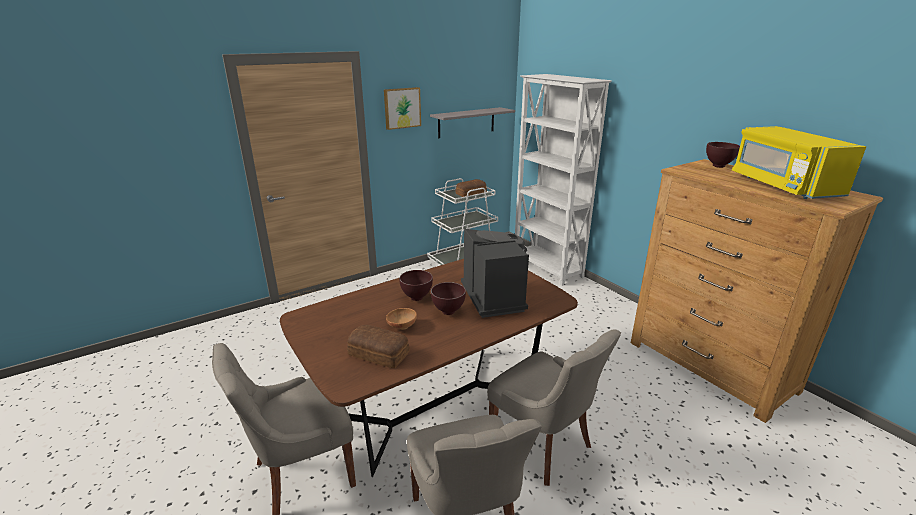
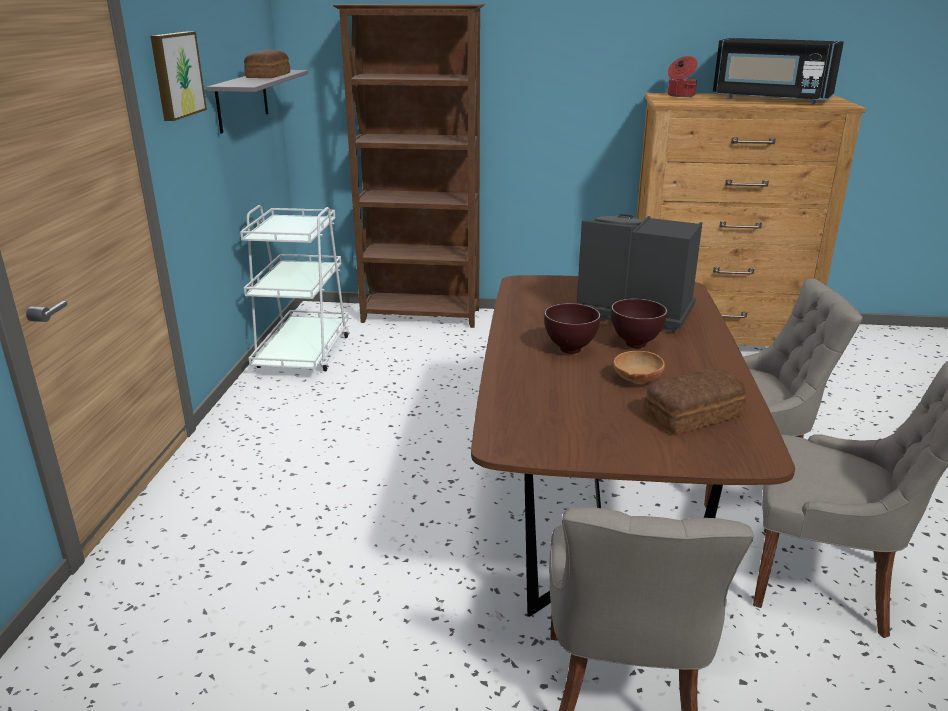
camera: 50 degrees left, 0 degrees up
bread [456,179,487,197] -> bread moved to [244,49,290,78]
white bookcase [515,74,612,286] -> brown bookcase [333,4,485,328]
brown bowl [706,142,740,168] -> cooking pot [668,56,698,97]
yellow microwave [732,126,866,199] -> black microwave [713,38,844,104]

